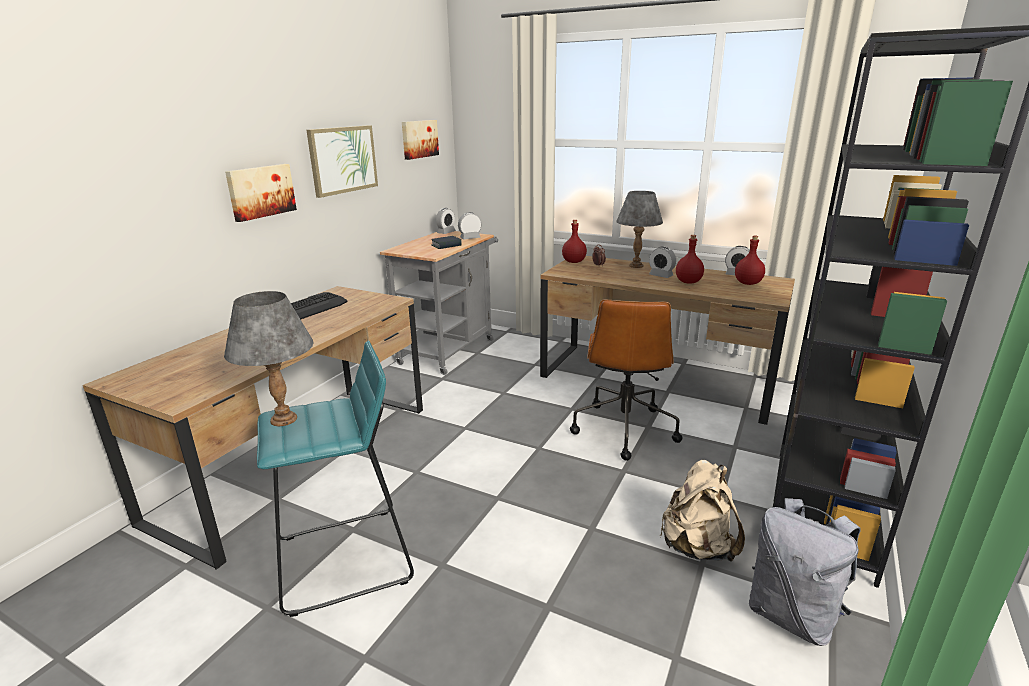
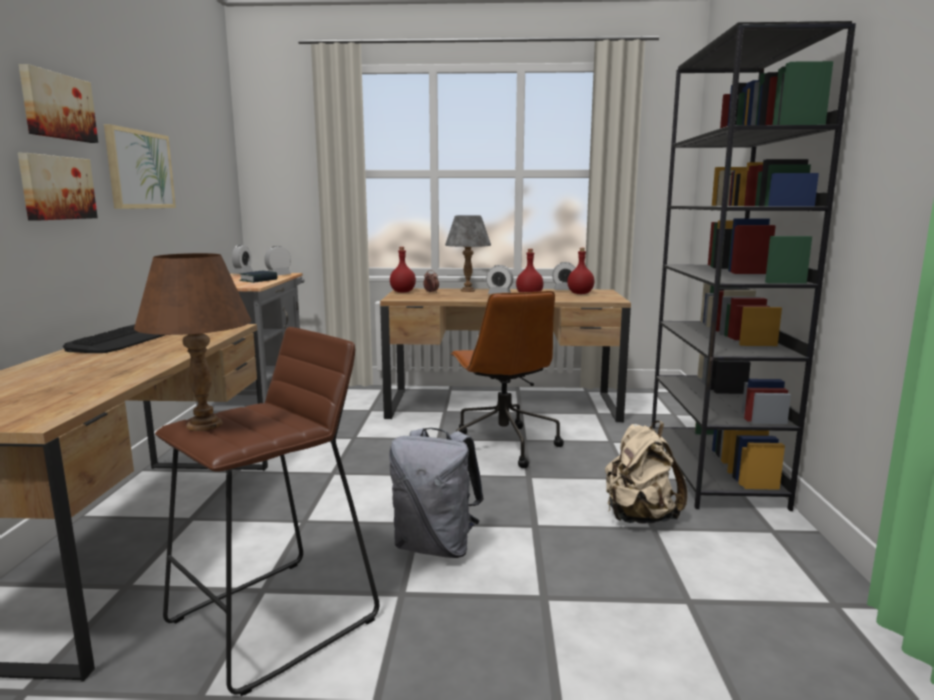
camera: 25 degrees left, 10 degrees down
grey table lamp [224,291,314,426] -> brown table lamp [134,253,252,431]
turquoise stool [257,341,414,617] -> brown stool [155,327,379,696]
picture [402,120,439,160] -> picture moved to [18,64,98,143]
grey backpack [749,498,861,646] -> grey backpack moved to [389,428,484,558]

